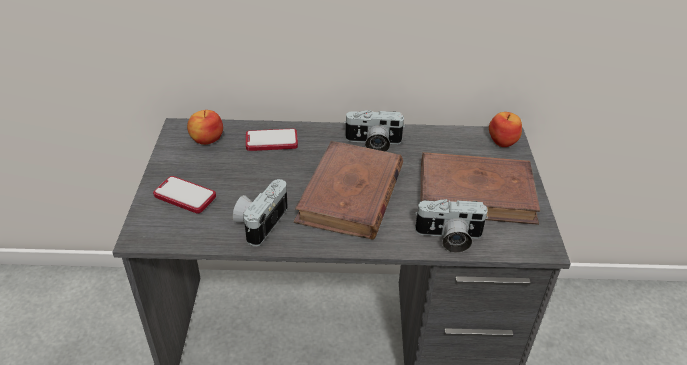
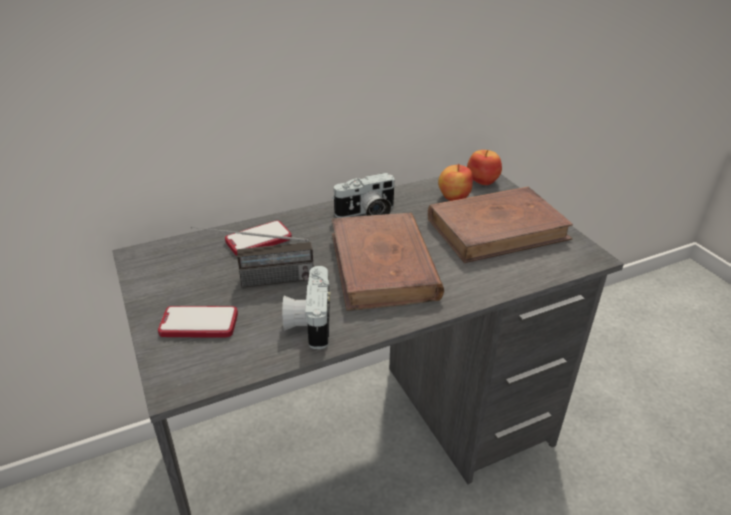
camera: 25 degrees left, 5 degrees down
apple [187,110,223,145] -> apple moved to [438,164,473,201]
camera [414,199,488,253] -> none
none -> radio [191,226,313,288]

